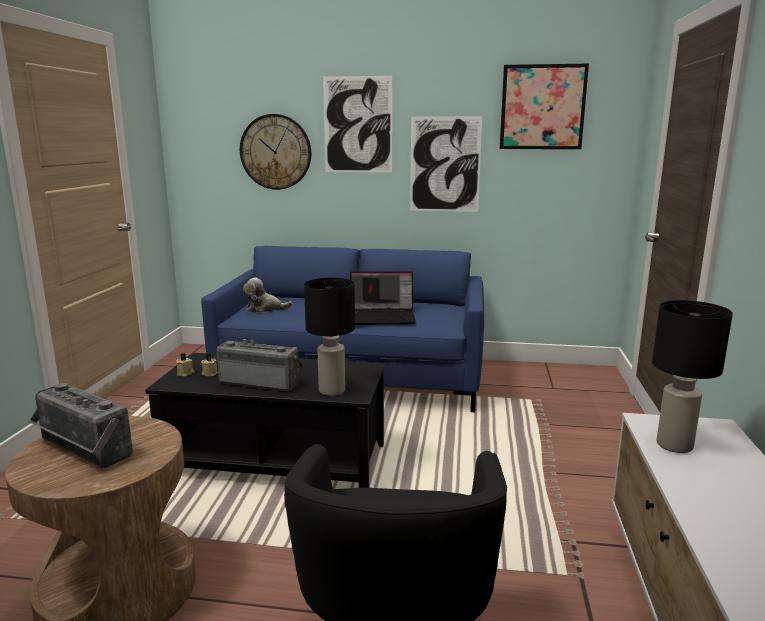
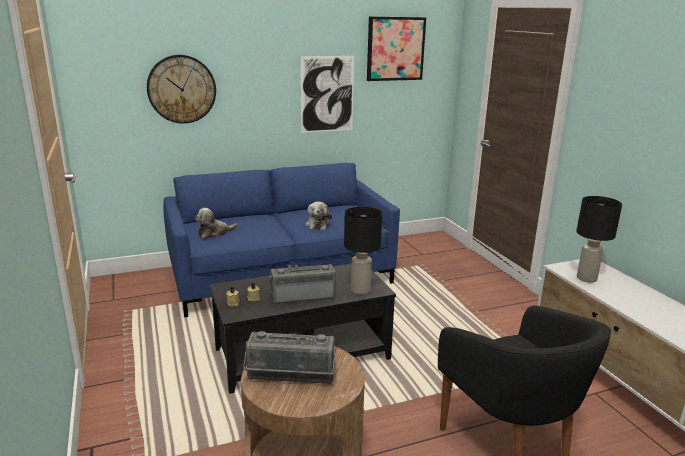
camera: 30 degrees left, 5 degrees up
picture [323,76,392,173] -> none
laptop [350,271,416,325] -> plush toy [305,202,332,230]

